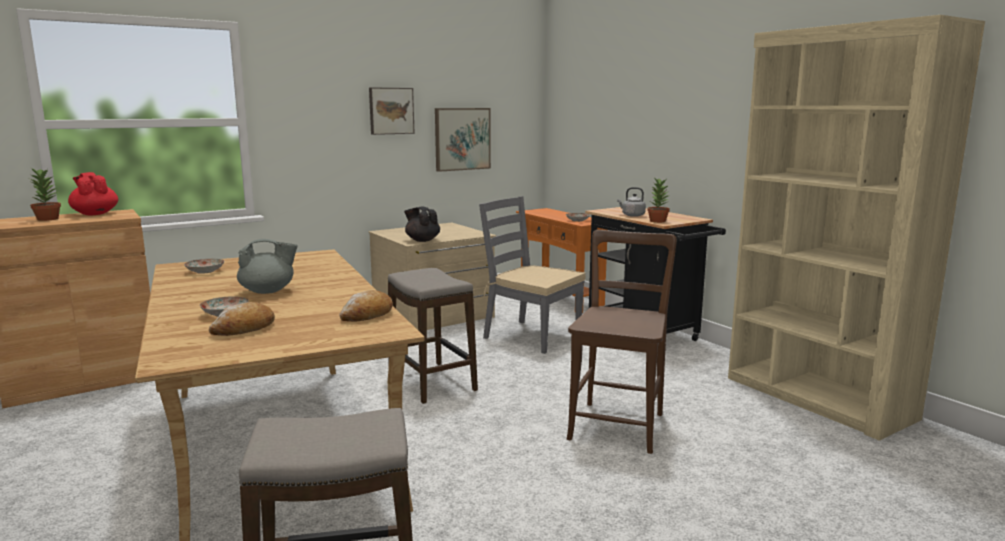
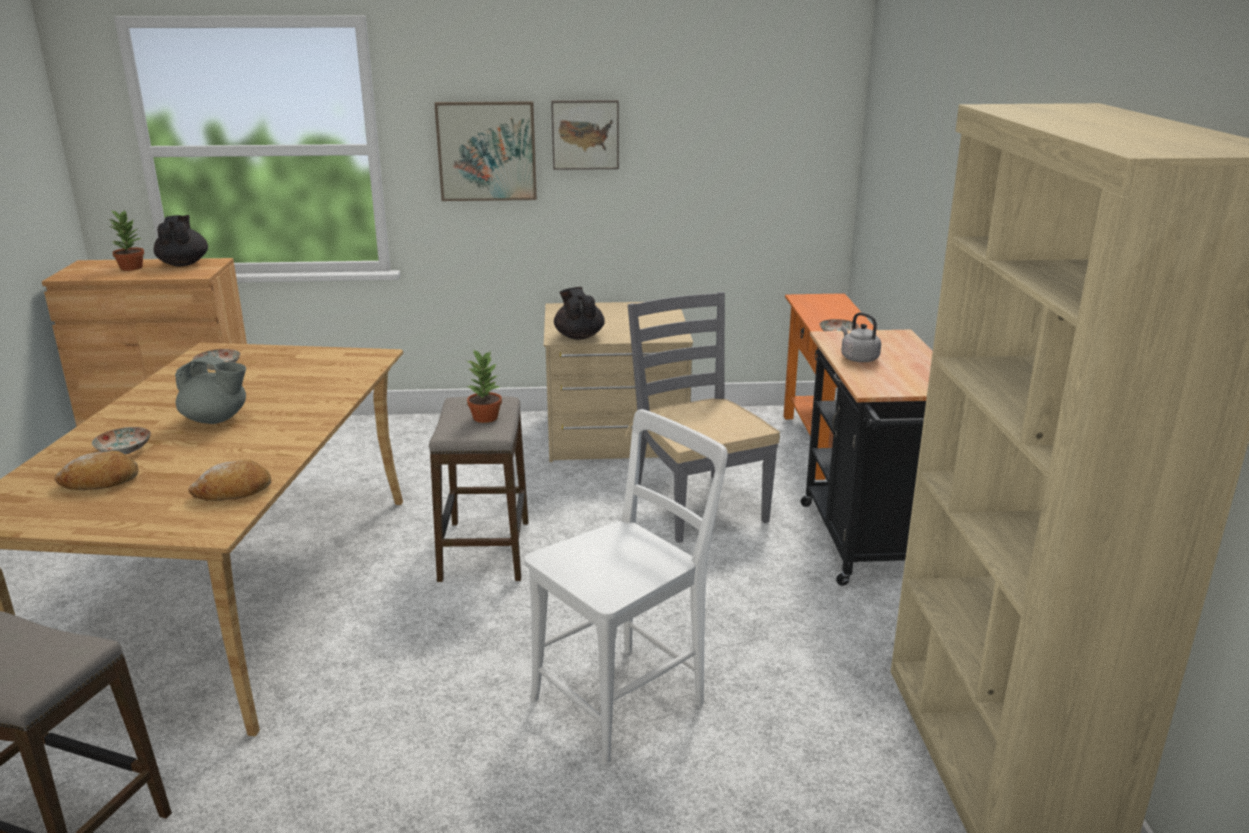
camera: 30 degrees right, 10 degrees up
red teapot [68,172,118,215] -> black teapot [154,215,208,266]
picture [435,108,491,172] -> picture moved to [434,101,537,201]
brown chair [567,230,677,454] -> white chair [524,409,728,764]
potted plant [647,178,670,223] -> potted plant moved to [466,349,502,423]

